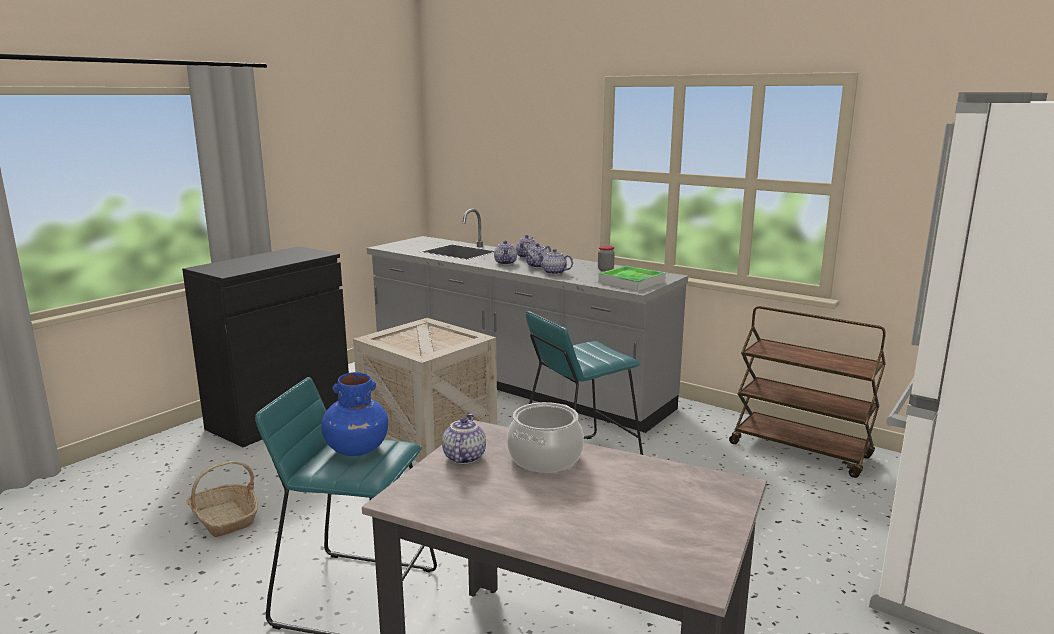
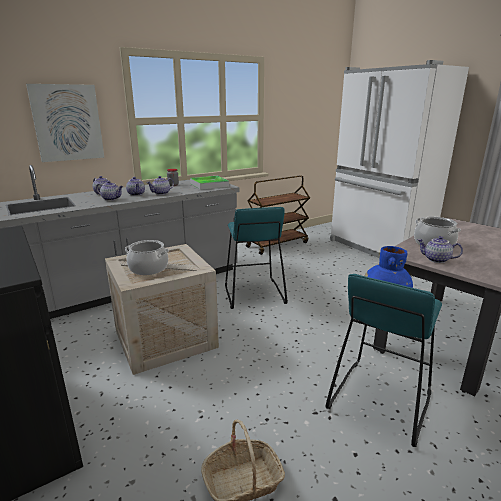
camera: 70 degrees left, 5 degrees up
none -> picture [26,84,104,162]
none -> cooking pot [125,240,169,275]

